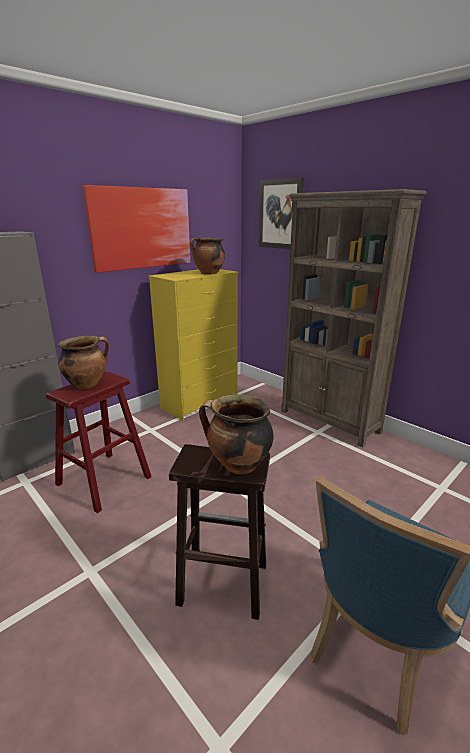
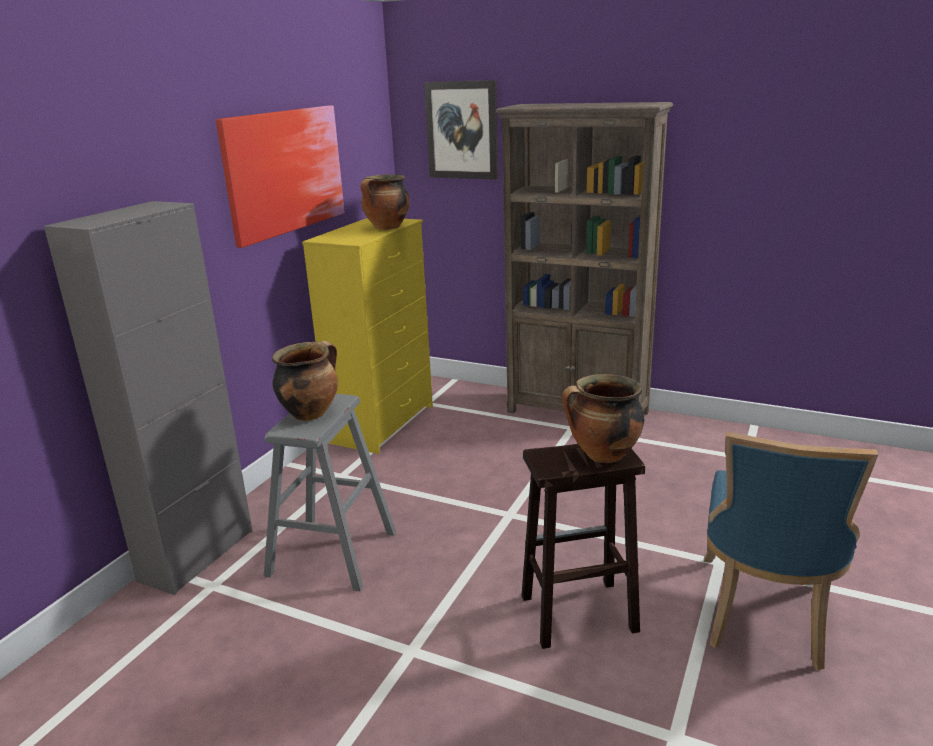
camera: 20 degrees left, 0 degrees up
red stool [46,372,152,513] -> grey stool [264,394,396,591]

